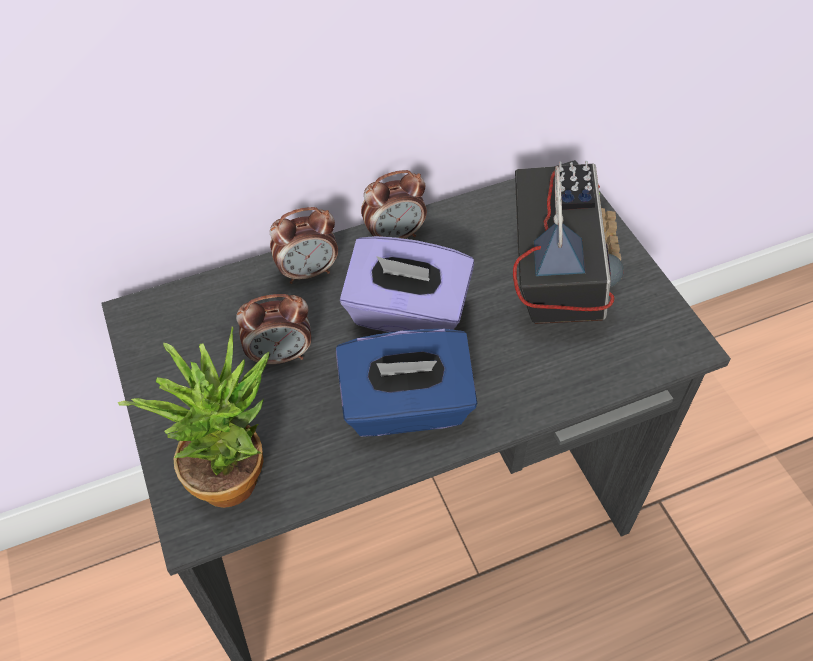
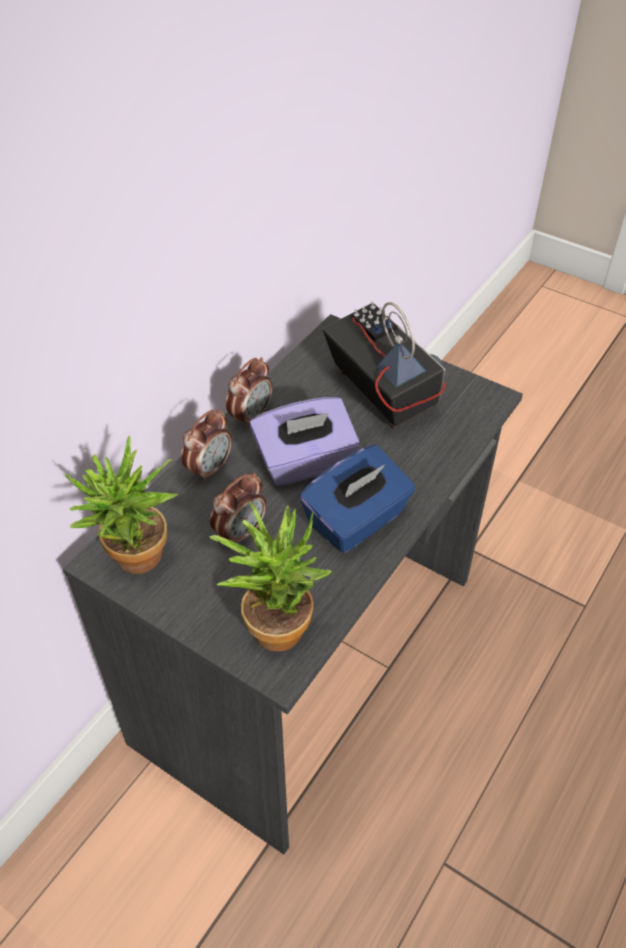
camera: 35 degrees left, 5 degrees down
none -> potted plant [65,436,179,574]

